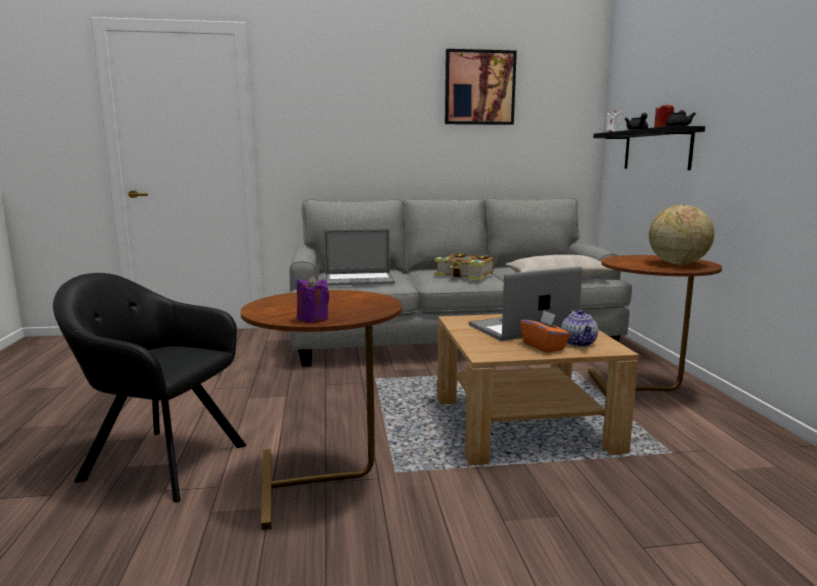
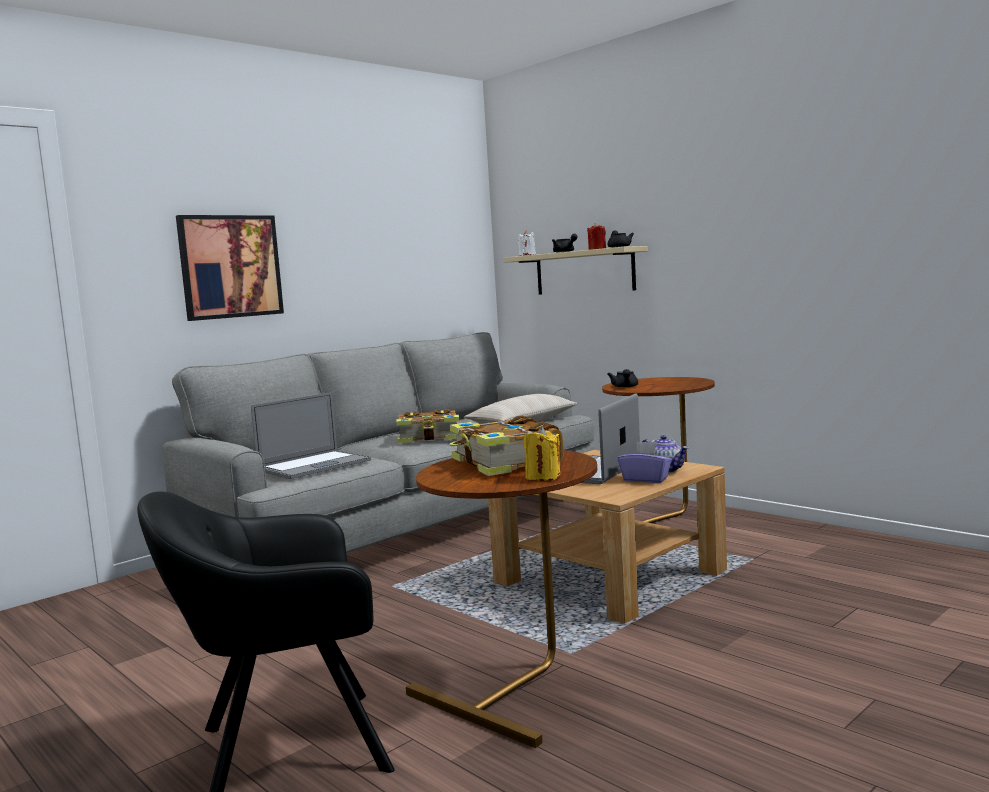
camera: 35 degrees left, 5 degrees down
purple candle [297,275,330,323] -> yellow candle [523,426,560,481]
picture [445,49,517,125] -> picture moved to [176,215,284,321]
orange tissue box [520,311,570,353] -> purple tissue box [618,442,672,483]
black shelf [593,126,705,170] -> beige shelf [503,246,648,295]
globe [649,205,714,265] -> none
none -> book [449,416,564,476]
none -> black teapot [607,369,638,388]

